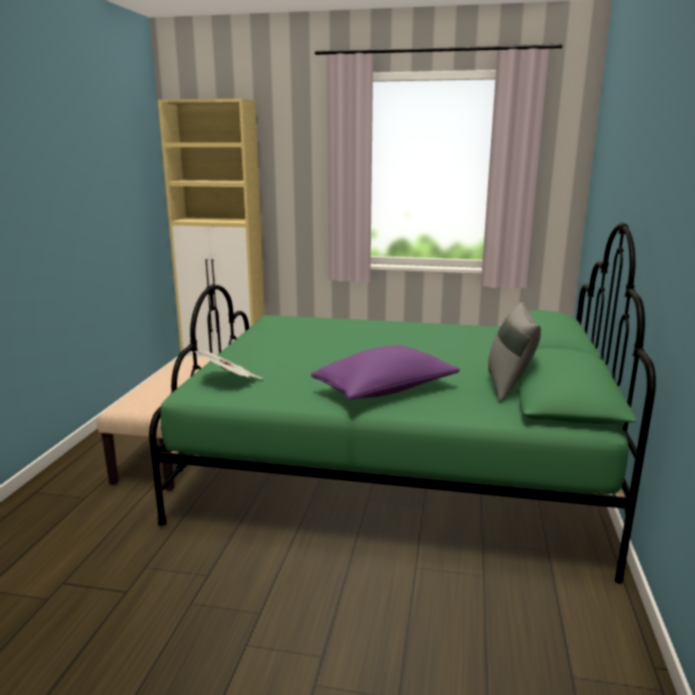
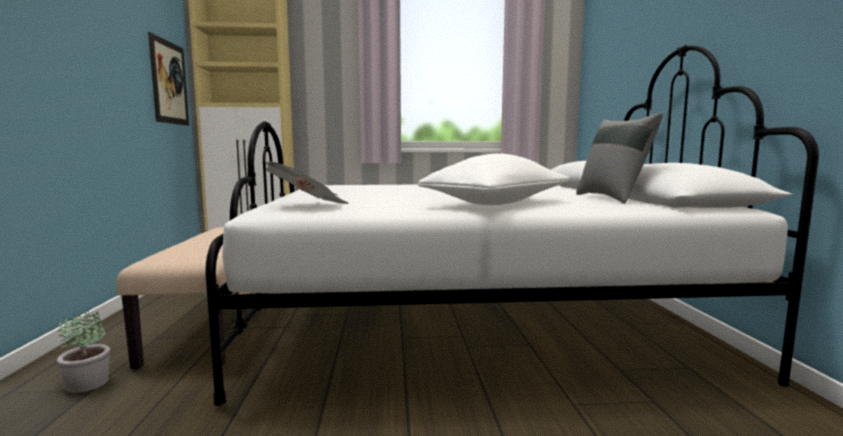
camera: 15 degrees left, 10 degrees down
green bed [149,223,656,584] -> white bed [205,45,819,406]
purple pillow [311,345,460,400] -> white pillow [418,153,570,205]
none -> potted plant [57,309,110,393]
none -> picture [148,32,189,126]

